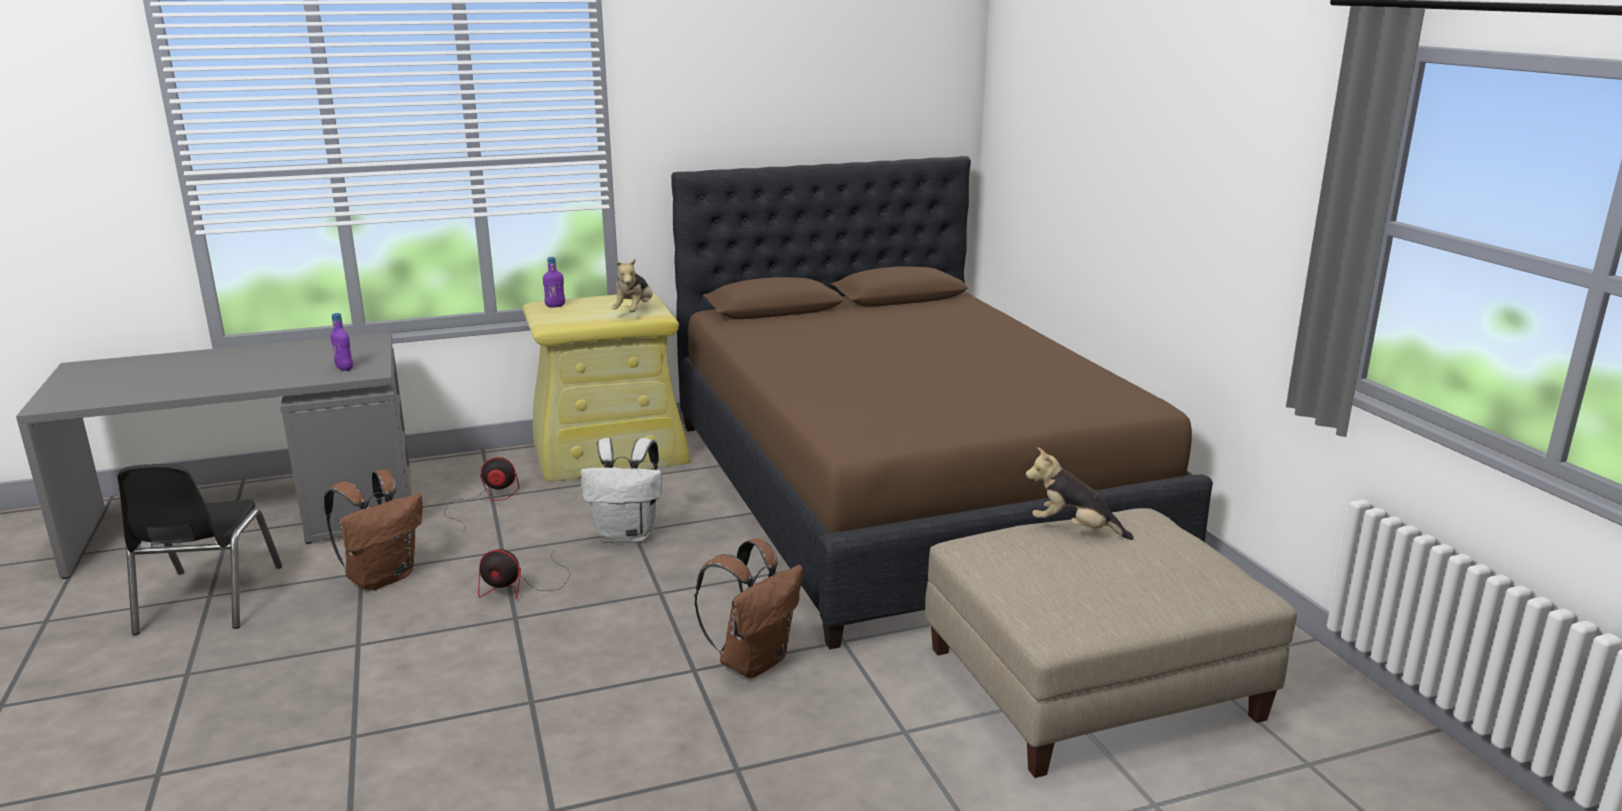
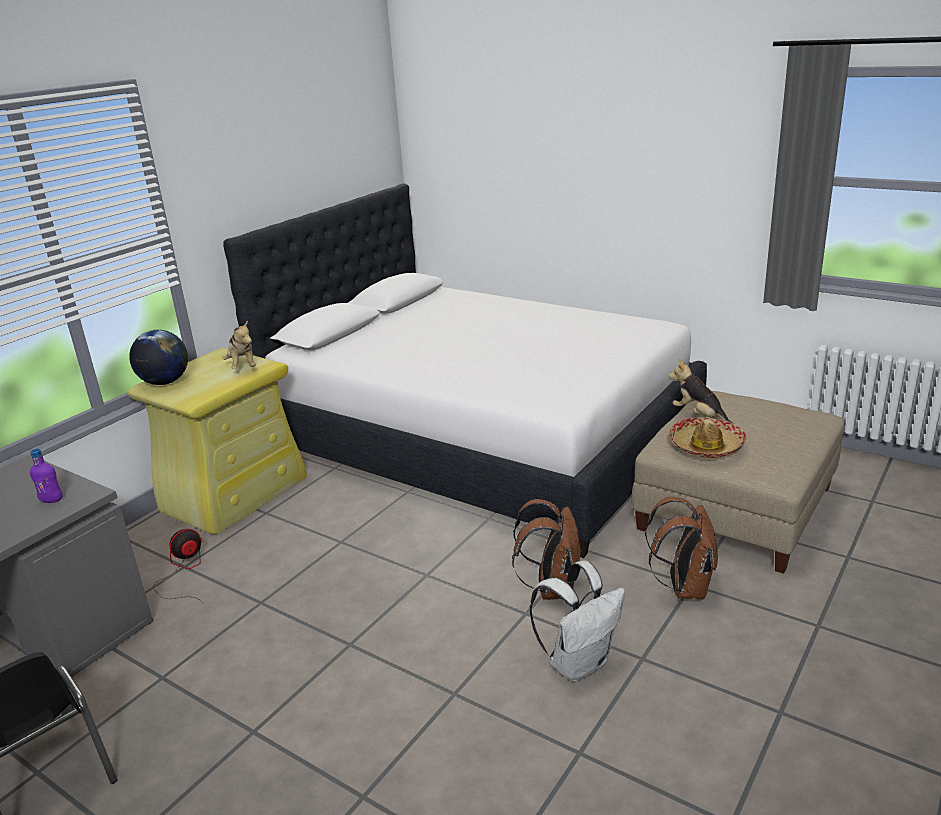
camera: 35 degrees left, 5 degrees up
brown backpack [324,469,423,590] -> brown backpack moved to [645,497,718,600]
fan [478,549,571,599] -> none
purple bottle [543,257,565,308] -> globe [129,330,188,385]
white backpack [581,438,662,543] -> white backpack moved to [530,560,625,681]
brown bed [671,156,1213,649] -> white bed [223,184,707,558]
plush toy [1026,447,1134,540] -> plush toy turned 60 degrees clockwise [669,359,734,424]
none -> hat [669,417,747,458]

